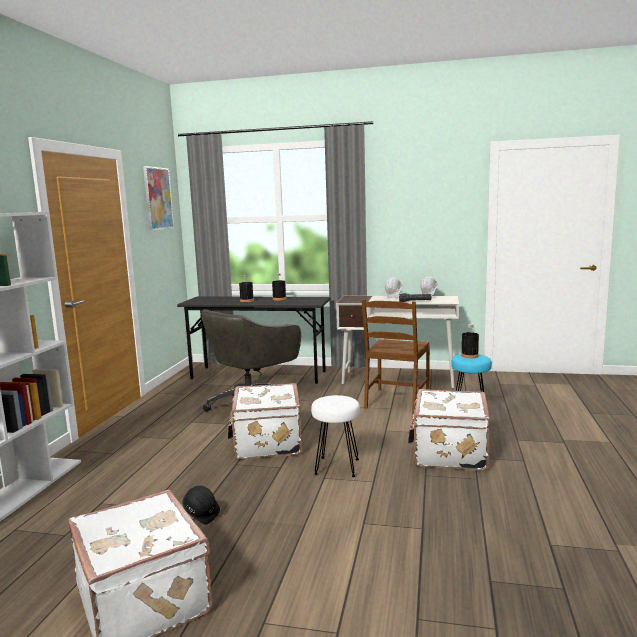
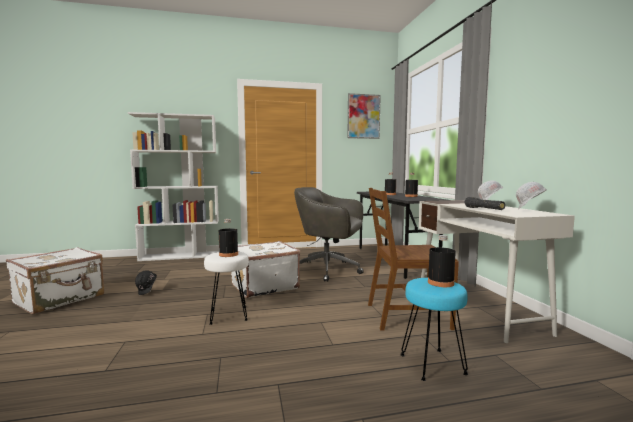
camera: 65 degrees right, 5 degrees down
white suitcase [408,389,490,471] -> none
none -> black bottle [219,219,238,257]

